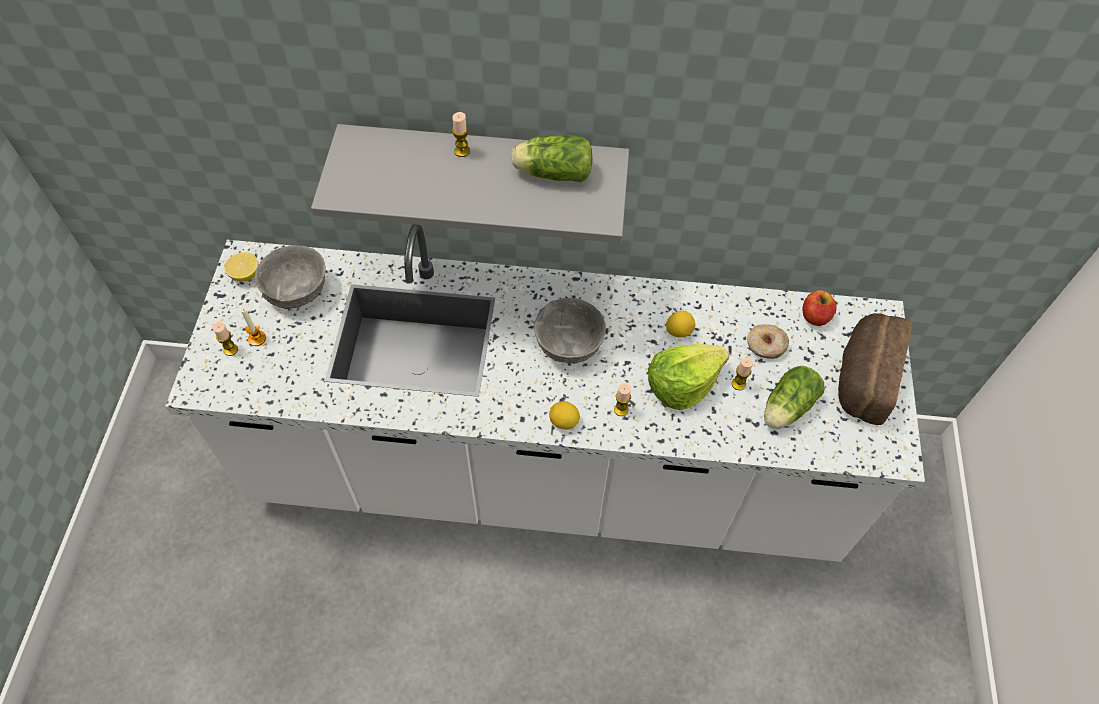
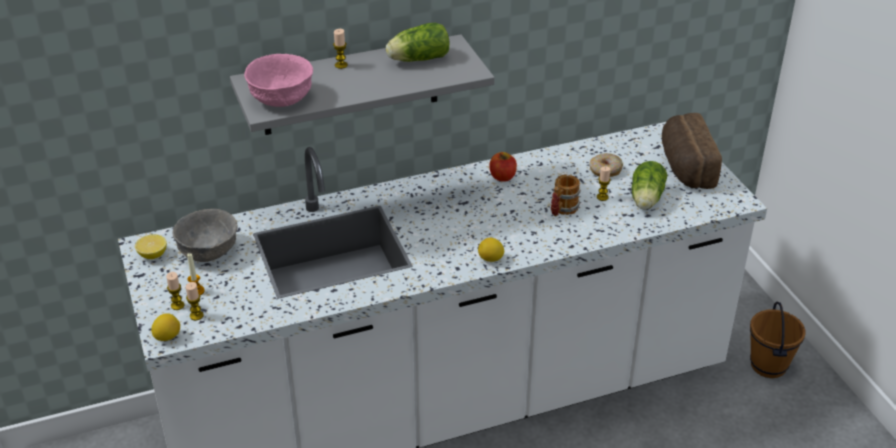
camera: 25 degrees left, 20 degrees down
grey bowl [534,298,606,363] -> none
candle [614,383,631,416] -> candle moved to [186,282,204,320]
lettuce [648,344,729,410] -> mug [551,174,581,216]
lemon [666,311,695,337] -> lemon moved to [151,313,180,341]
apple [802,290,837,326] -> apple moved to [490,152,517,182]
none -> pink bowl [244,54,313,107]
none -> brown bucket [750,301,806,378]

